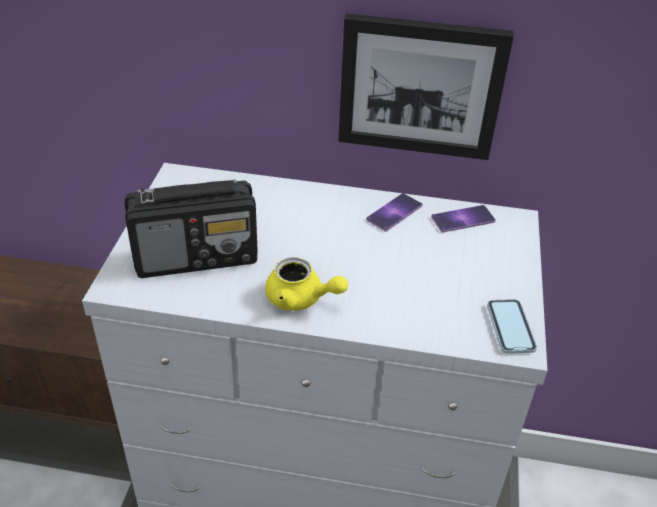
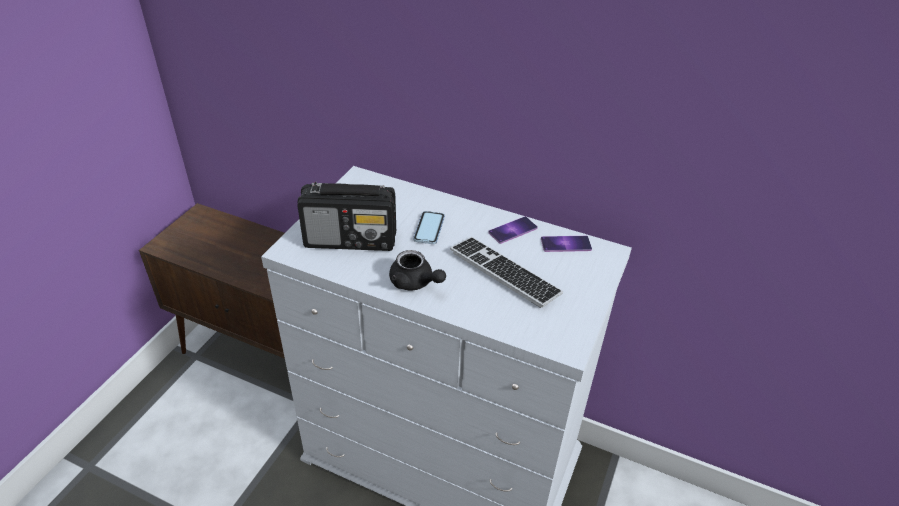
camera: 15 degrees right, 0 degrees up
yellow teapot [265,257,348,310] -> black teapot [389,250,446,291]
picture [338,14,514,160] -> none
phone [487,299,537,354] -> phone moved to [413,211,445,244]
none -> keyboard [450,237,563,308]

